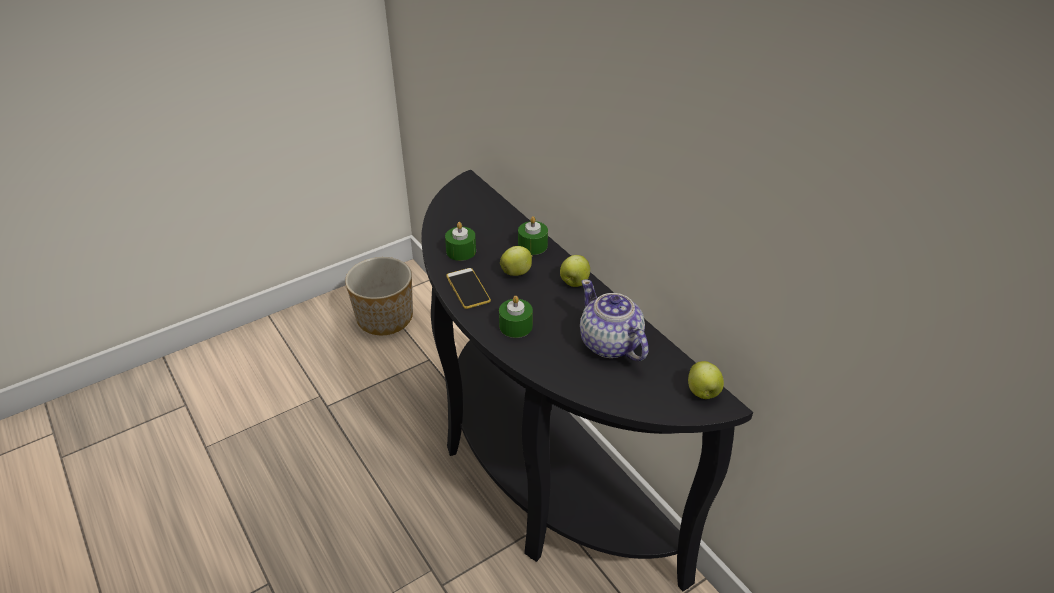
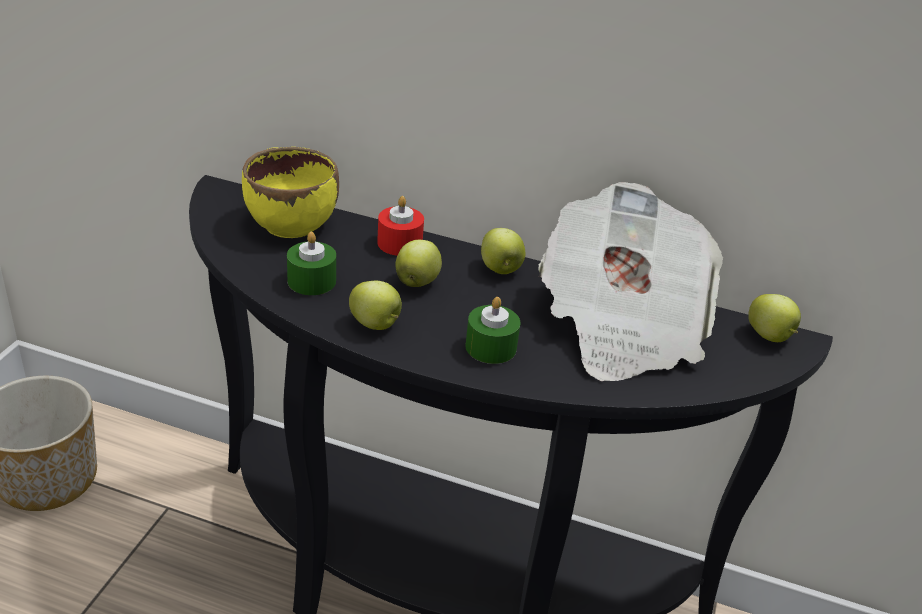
camera: 40 degrees left, 5 degrees down
phone [446,268,491,309] -> apple [349,281,402,330]
green candle [518,216,548,255] -> red candle [377,196,424,256]
teapot [580,279,649,361] -> newspaper [538,182,723,381]
none -> yellow bowl [242,146,339,238]

